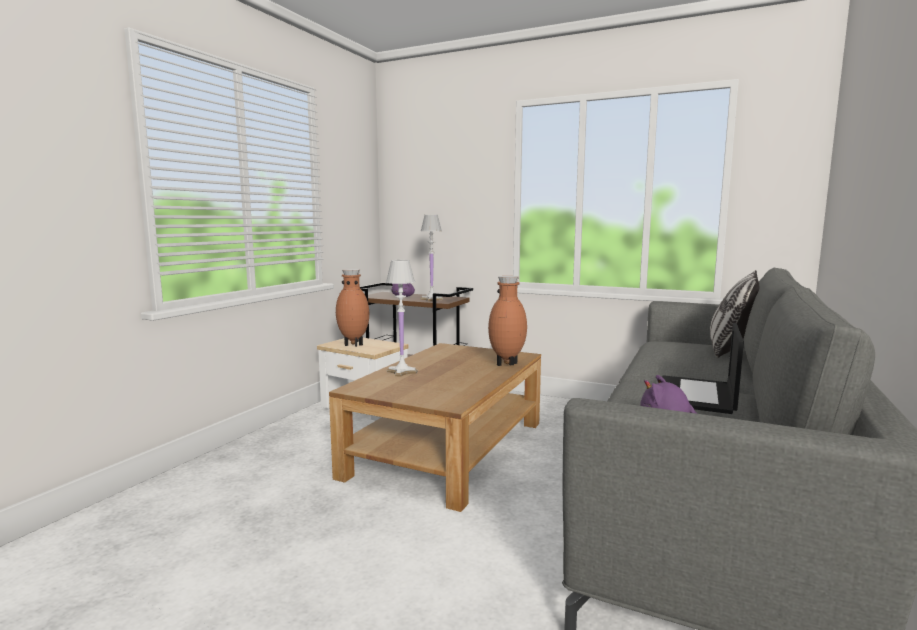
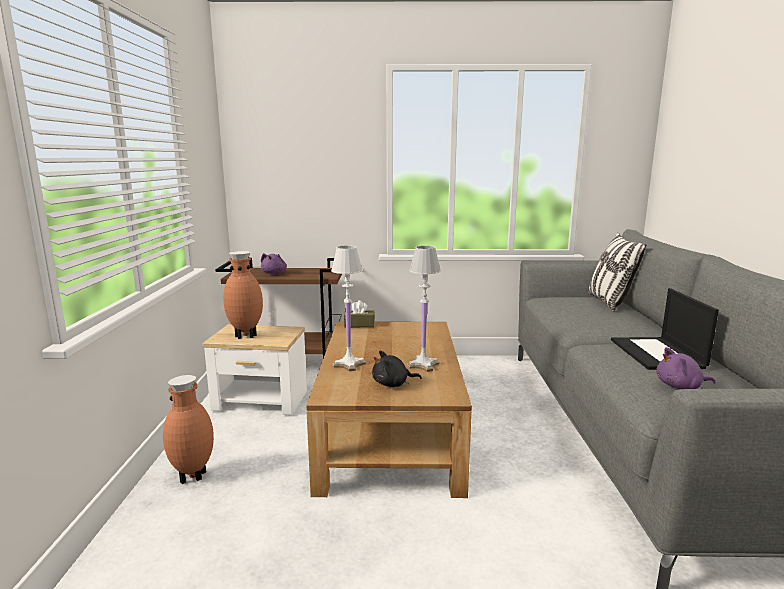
camera: 25 degrees left, 5 degrees up
white table lamp [420,215,443,301] -> white table lamp moved to [407,246,441,372]
brown vase [488,276,527,366] -> brown vase moved to [163,375,214,484]
none -> brown tissue box [344,300,375,327]
none -> black plush toy [372,351,422,387]

